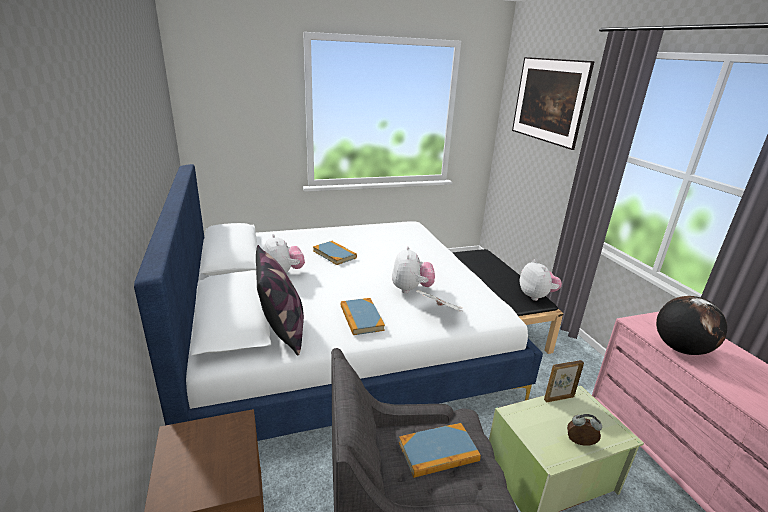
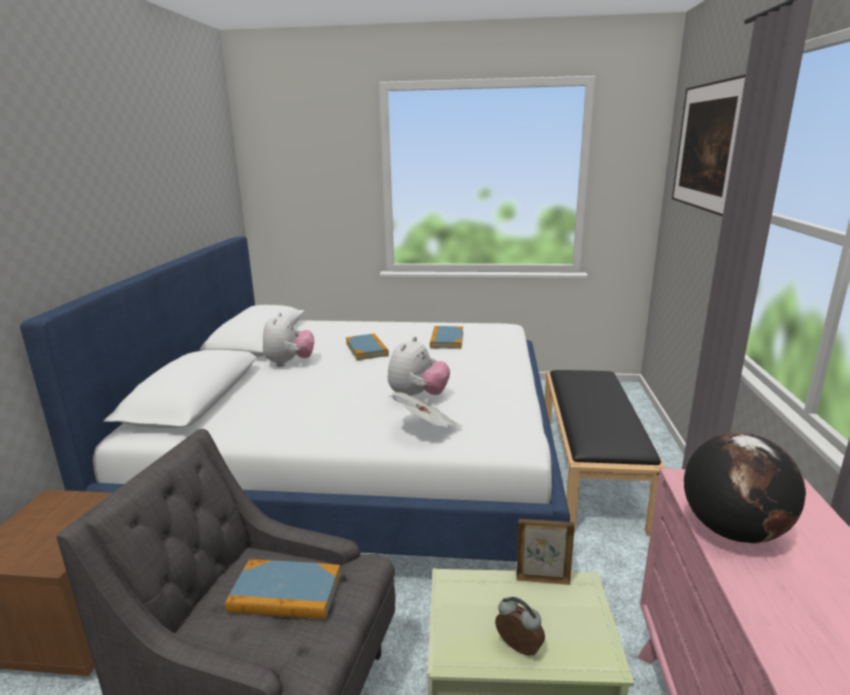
camera: 25 degrees right, 5 degrees down
pillow [256,245,304,355] -> none
book [341,298,385,335] -> book moved to [430,326,463,349]
plush toy [520,259,562,301] -> none

